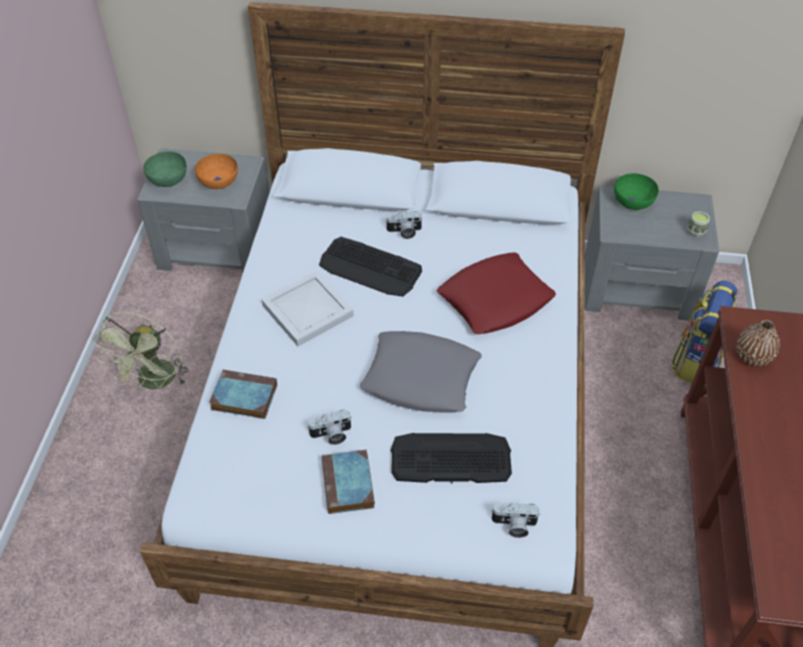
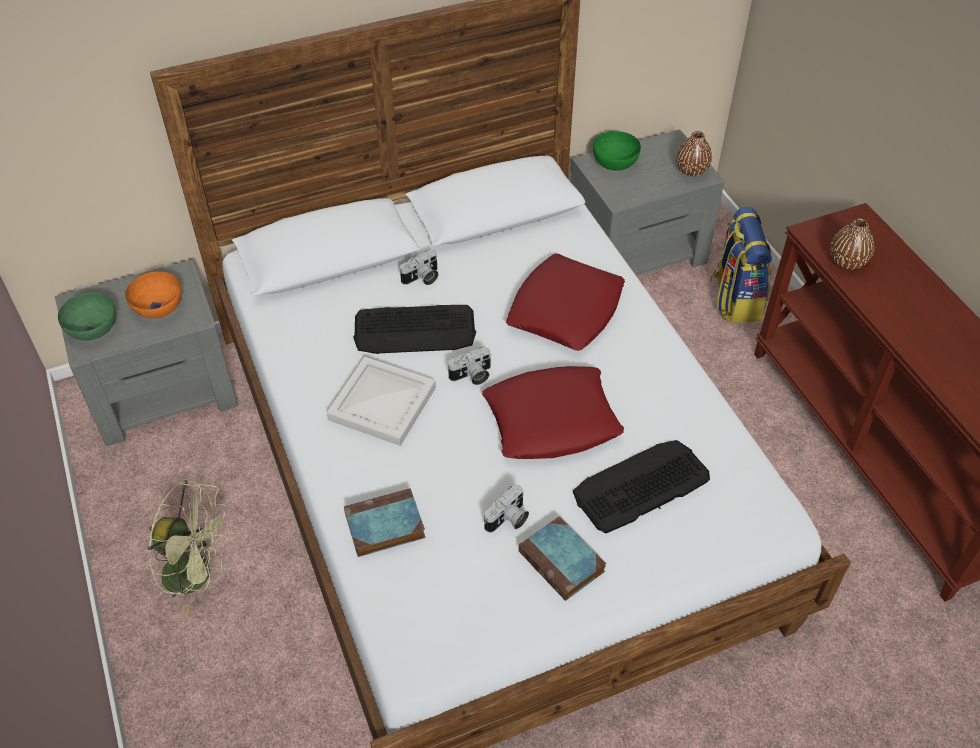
camera: 30 degrees left, 0 degrees up
green fan [93,312,189,389] -> green fan turned 60 degrees counterclockwise [147,480,231,614]
grey pillow [360,331,482,412] -> red pillow [482,366,624,459]
camera [491,502,540,538] -> camera moved to [447,346,492,385]
cup [687,211,710,238] -> brown vase [676,131,712,176]

